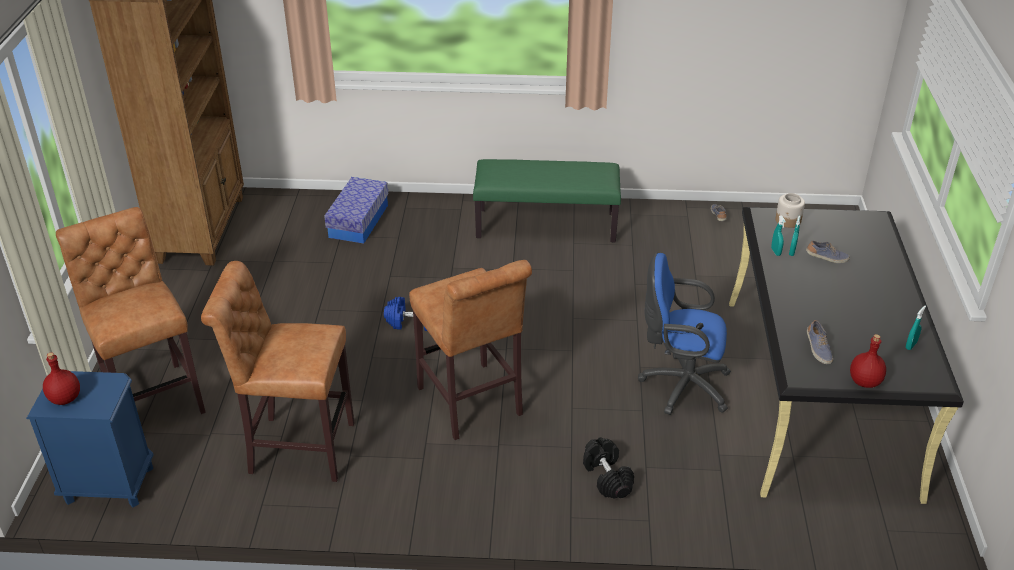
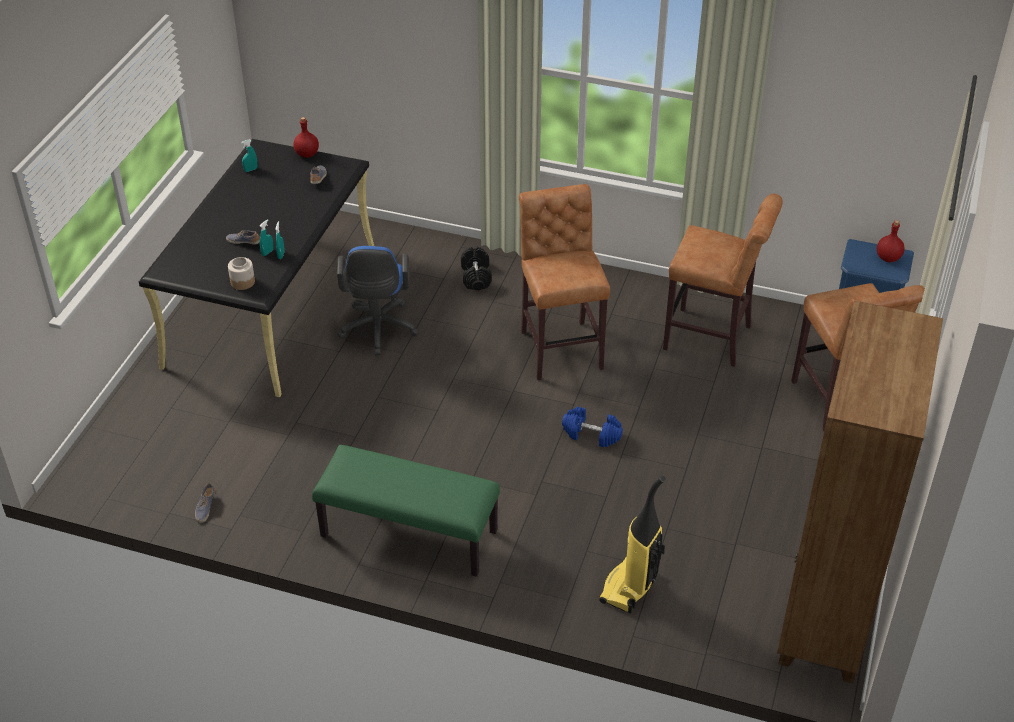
camera: 165 degrees left, 5 degrees up
storage box [324,177,388,244] -> vacuum cleaner [599,476,665,613]
blue office chair [638,253,731,415] -> blue office chair turned 60 degrees clockwise [337,246,418,355]

